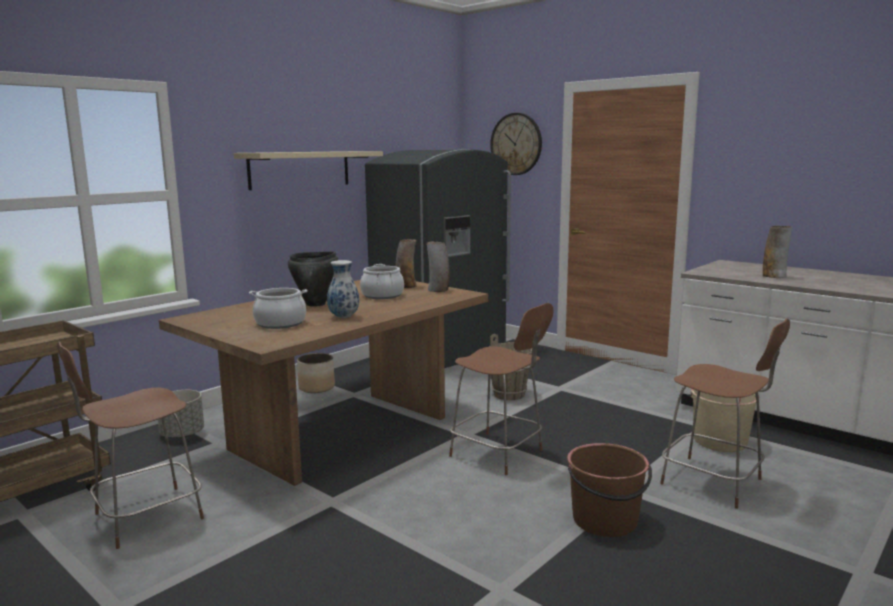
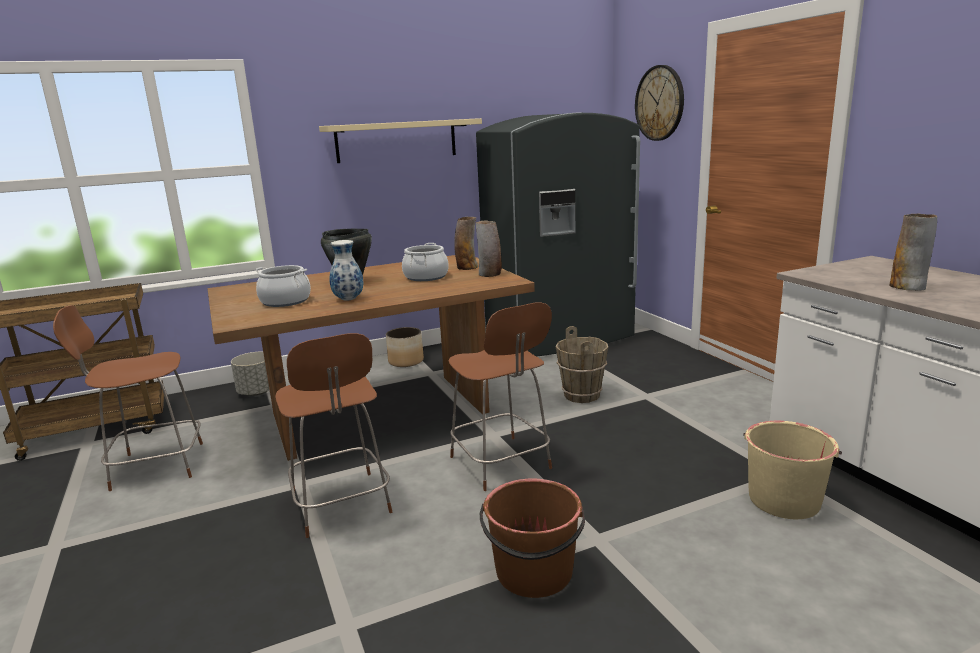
camera: 25 degrees right, 5 degrees up
brown chair [660,318,790,509] -> brown chair moved to [275,333,392,538]

